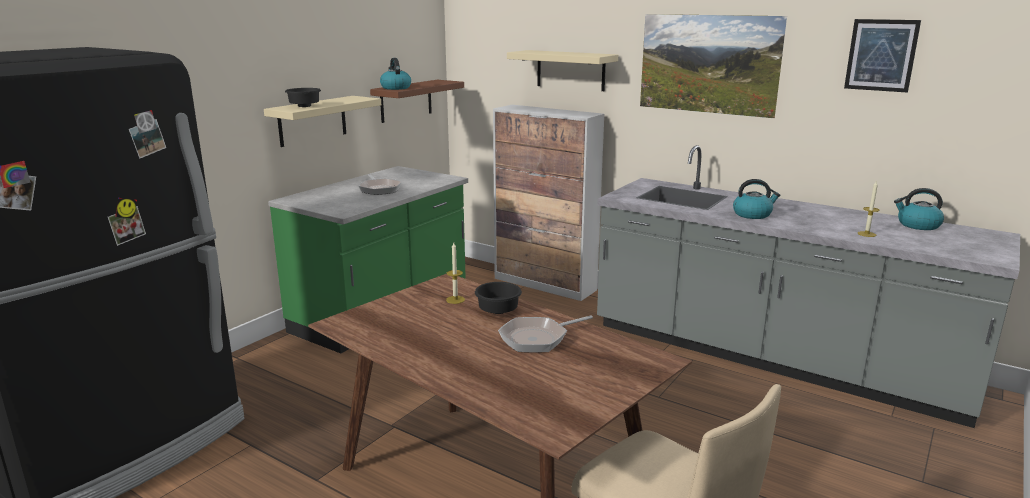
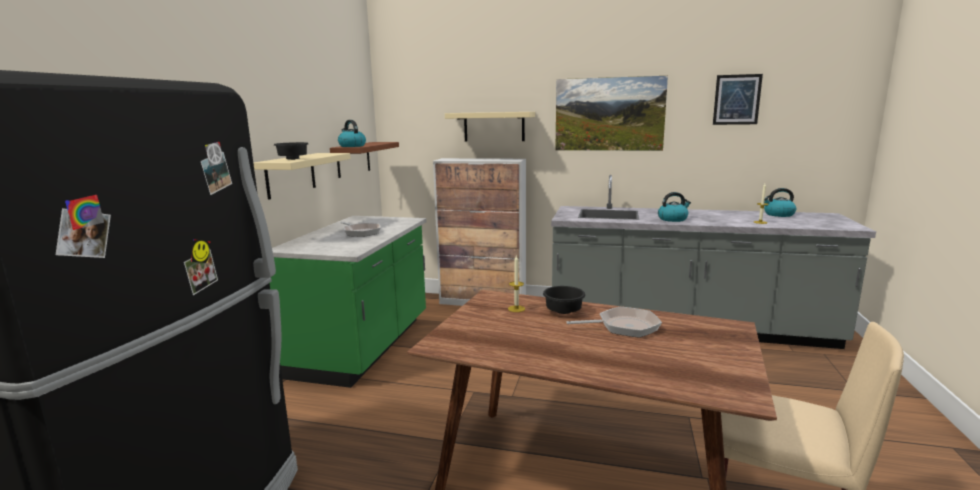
camera: 20 degrees left, 5 degrees down
frying pan [498,315,593,353] -> frying pan turned 135 degrees counterclockwise [567,307,662,338]

